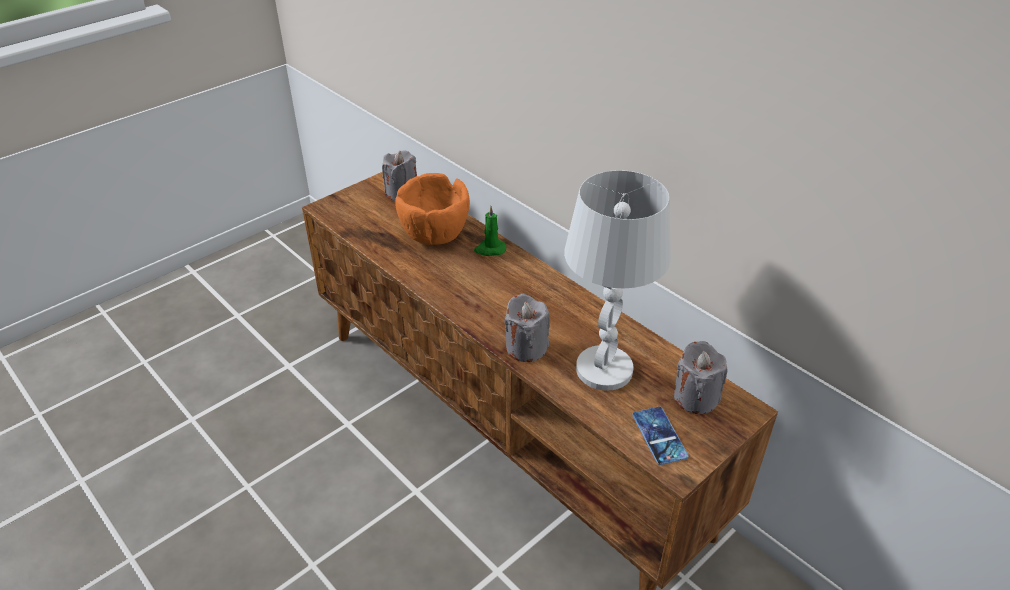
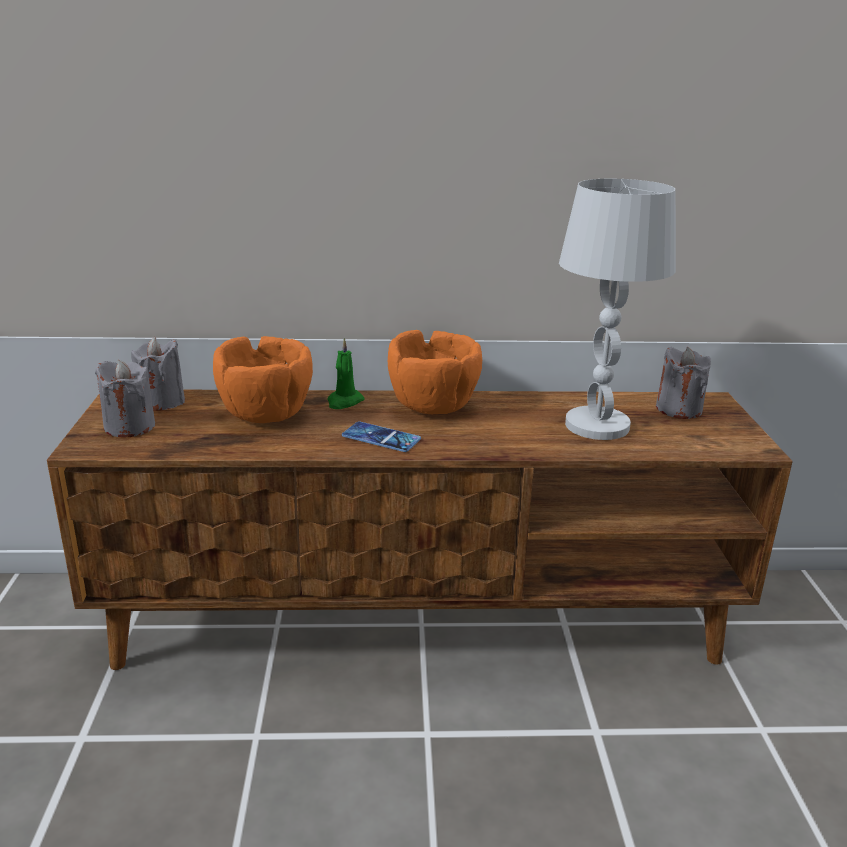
camera: 50 degrees left, 15 degrees down
grey candle [504,293,550,362] -> grey candle moved to [95,360,155,437]
phone [632,407,689,465] -> phone moved to [342,422,421,452]
none -> orange bowl [388,330,482,414]

